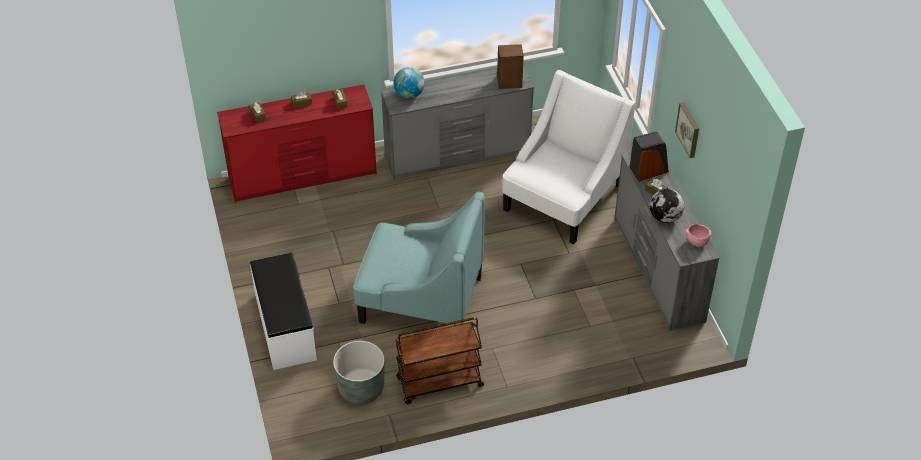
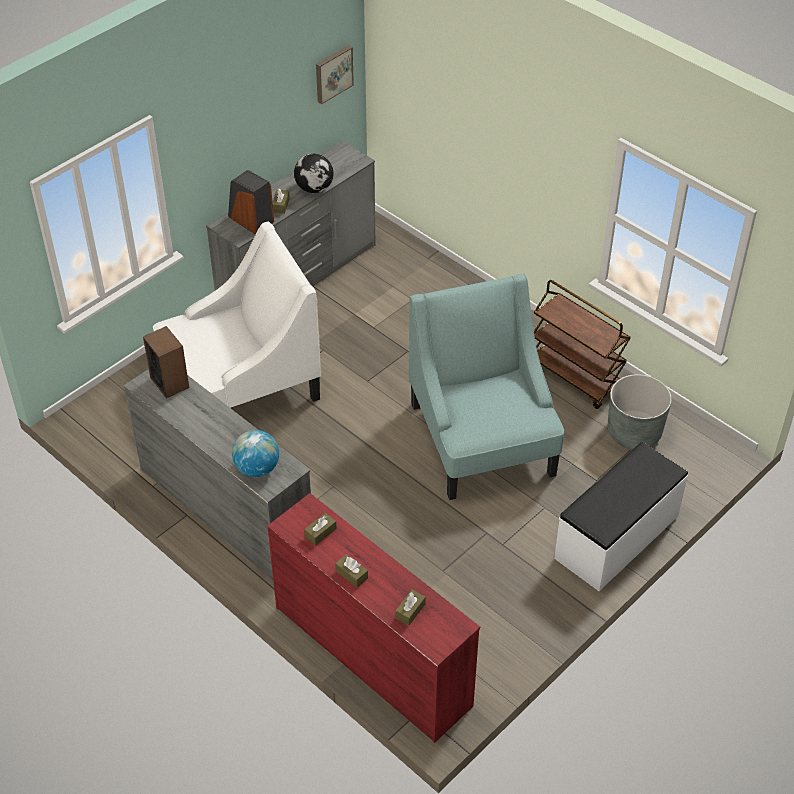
camera: 120 degrees left, 0 degrees up
white armchair [502,70,635,244] -> white armchair turned 150 degrees clockwise [153,222,321,408]
picture [675,103,699,158] -> picture moved to [316,45,354,104]
pink bowl [686,224,711,247] -> none

